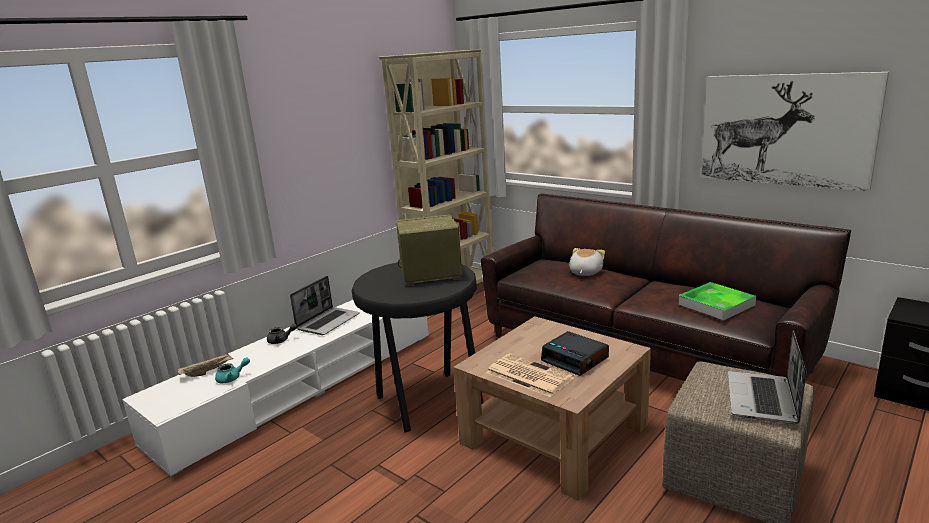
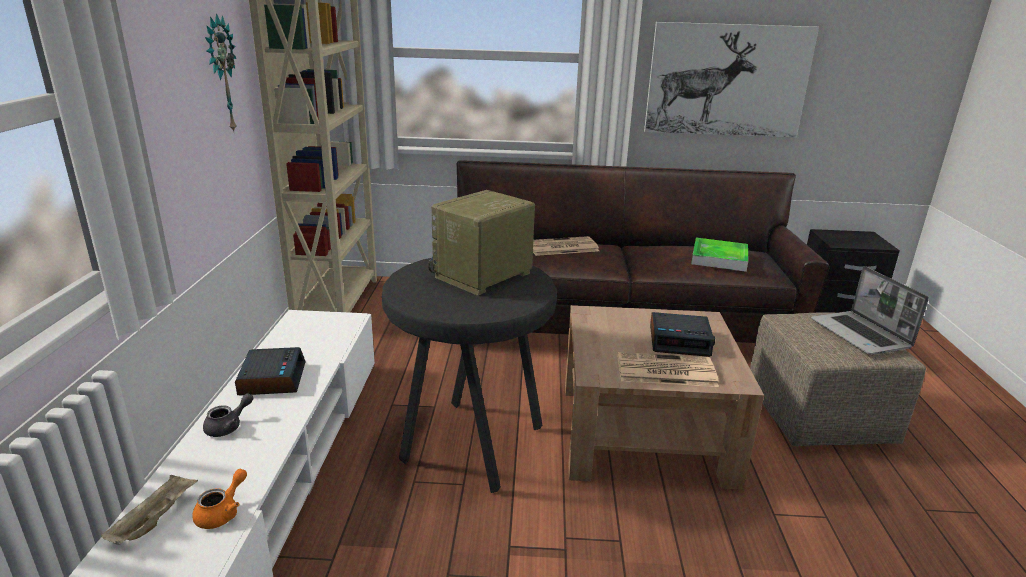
camera: 40 degrees left, 5 degrees up
turquoise teapot [215,357,250,383] -> orange teapot [192,469,247,529]
laptop [290,276,360,335] -> alarm clock [235,347,306,395]
plush toy [569,248,605,276] -> newspaper [533,236,599,256]
none -> wall clock [205,13,236,131]

